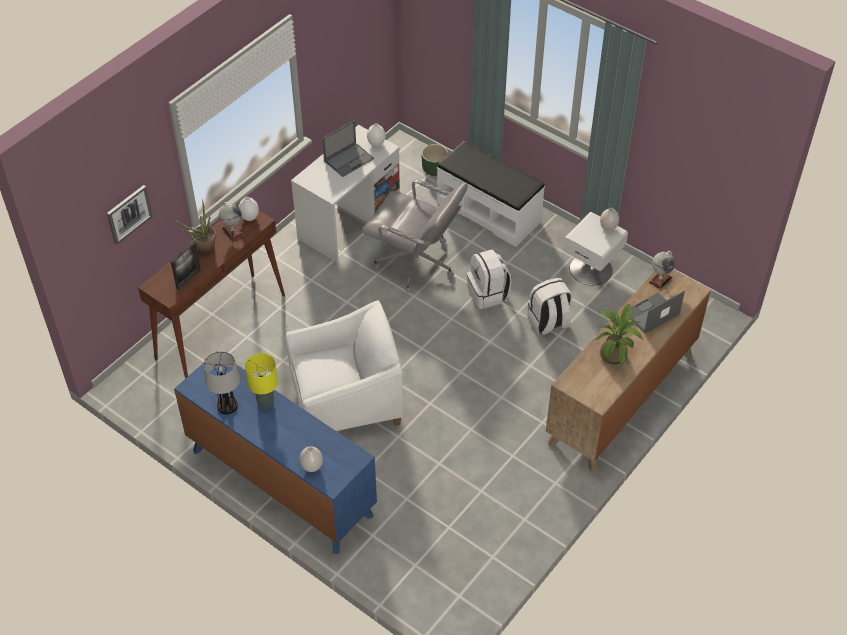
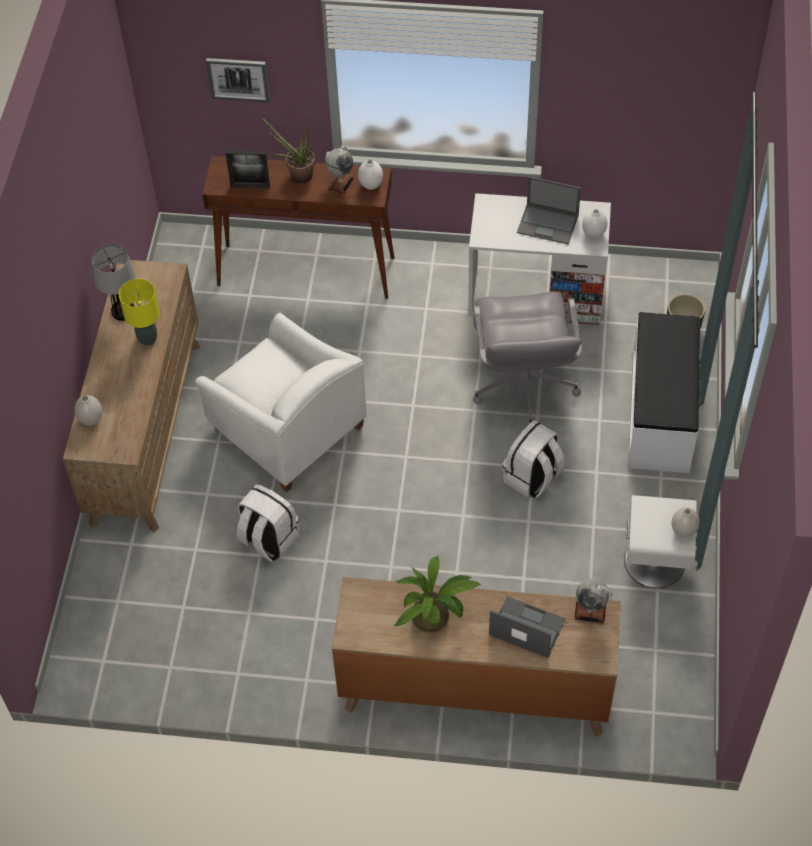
camera: 60 degrees right, 5 degrees up
blue dresser [174,351,377,554] -> brown dresser [63,260,200,533]
white backpack [528,278,572,335] -> white backpack moved to [237,484,299,562]

